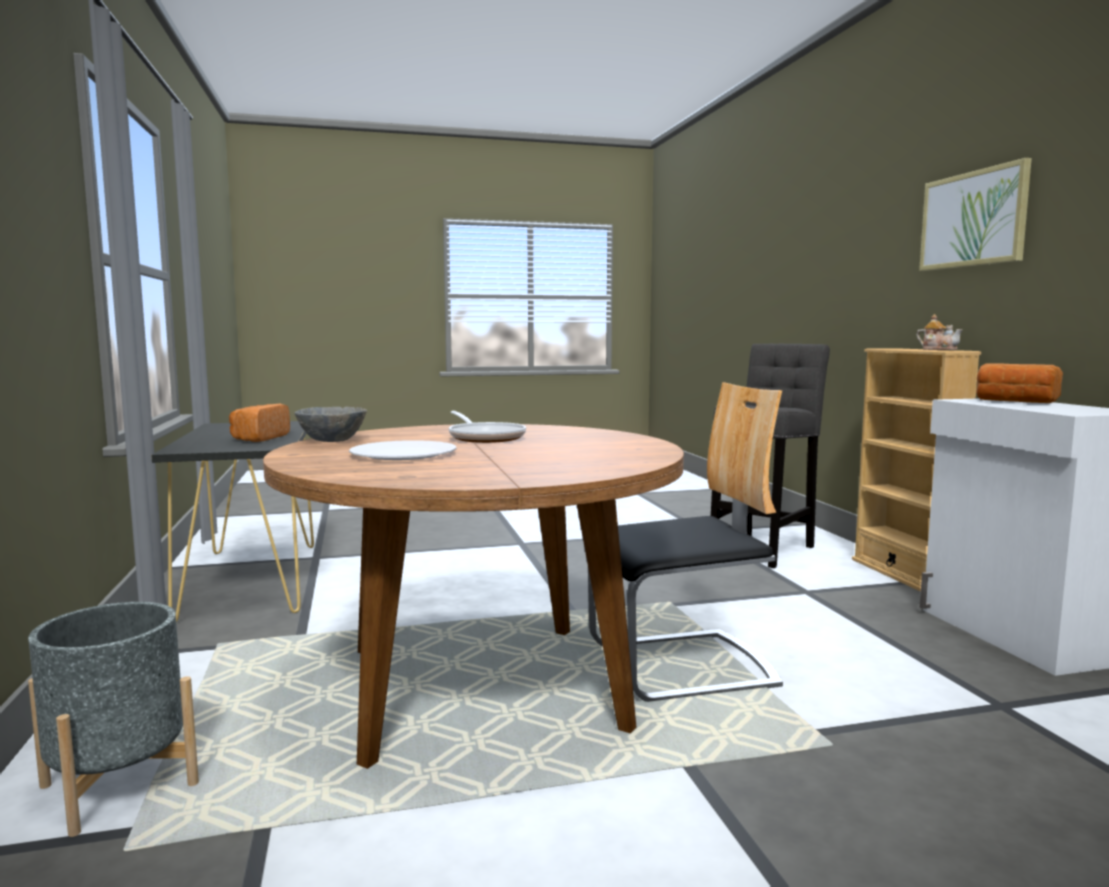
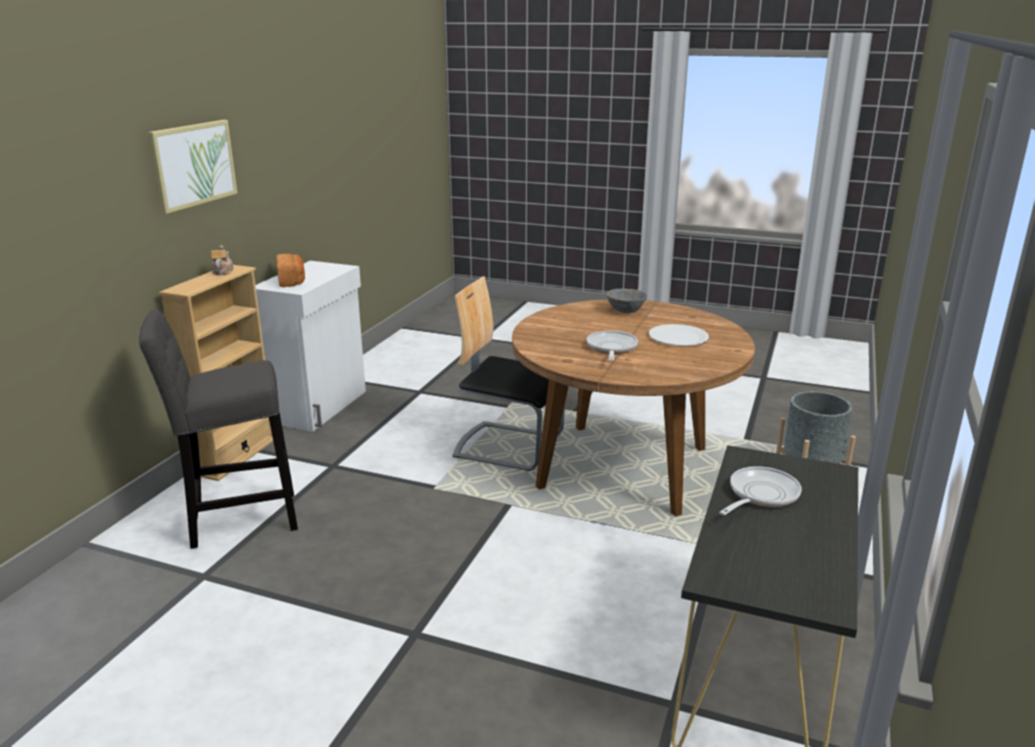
camera: 145 degrees left, 15 degrees up
bread [229,404,290,442] -> frying pan [719,466,802,515]
grey bowl [295,407,367,442] -> grey bowl moved to [607,288,647,313]

